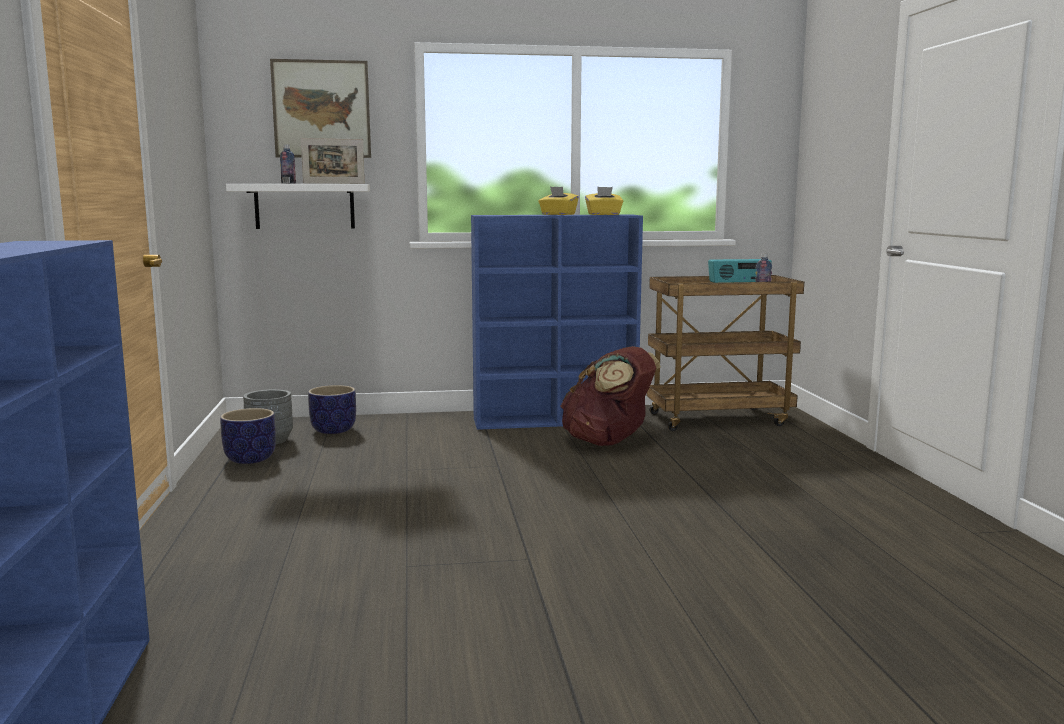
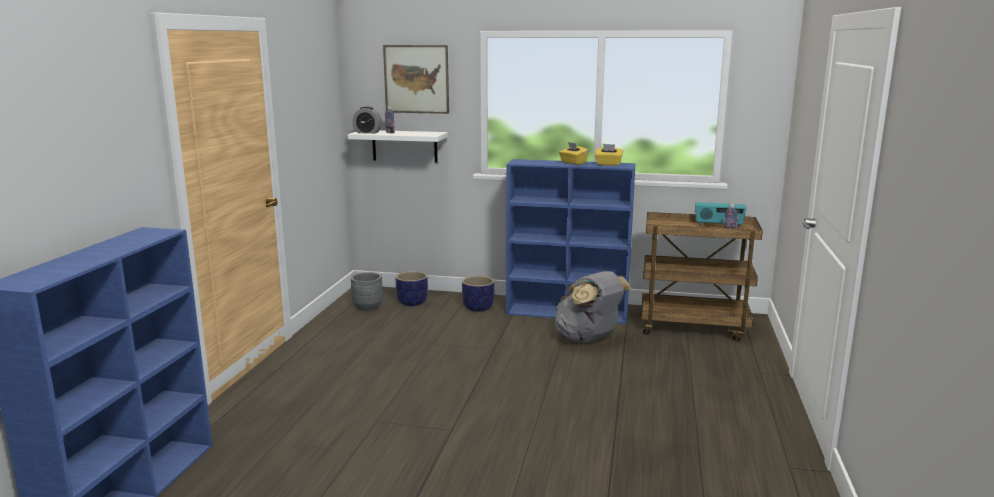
camera: 20 degrees right, 5 degrees up
planter [220,408,276,464] -> planter moved to [462,276,495,312]
picture frame [301,138,365,184] -> none
brown backpack [560,346,661,446] -> grey backpack [555,271,632,343]
none -> alarm clock [353,106,382,134]

